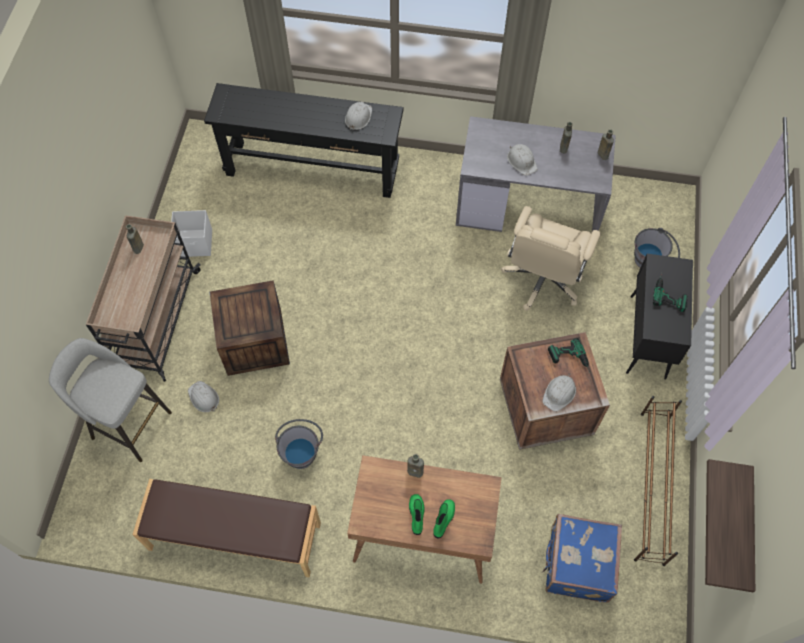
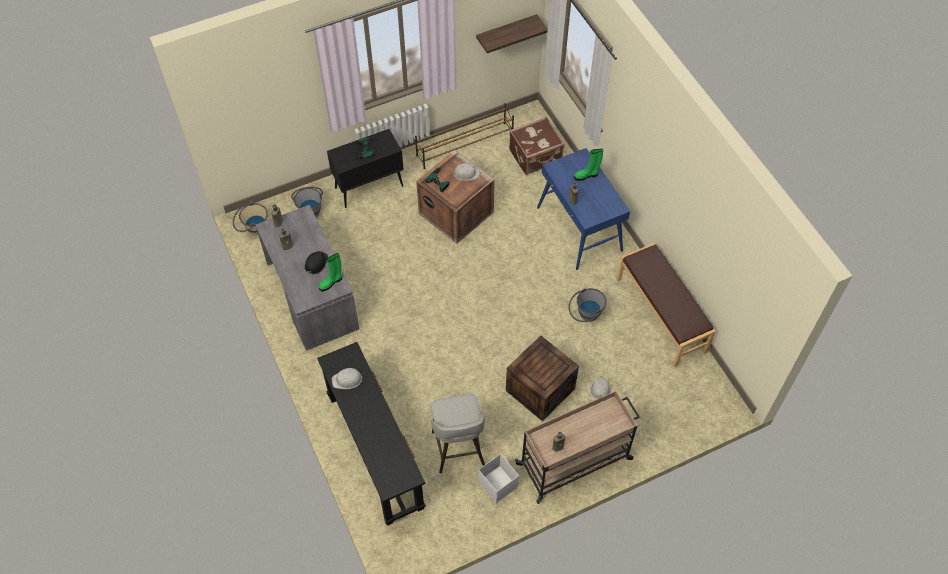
camera: 125 degrees left, 5 degrees down
grey stool [49,338,172,462] -> grey stool moved to [431,394,485,473]
brown desk [347,455,502,584] -> blue desk [537,148,630,270]
green boot [409,494,425,535] -> green boot moved to [319,253,342,291]
beige office chair [501,206,601,311] -> none
white hard hat [507,144,537,176] -> black hard hat [305,251,328,275]
blue suitcase [542,514,622,603] -> brown suitcase [509,117,565,175]
none -> beige bucket [233,202,268,236]

